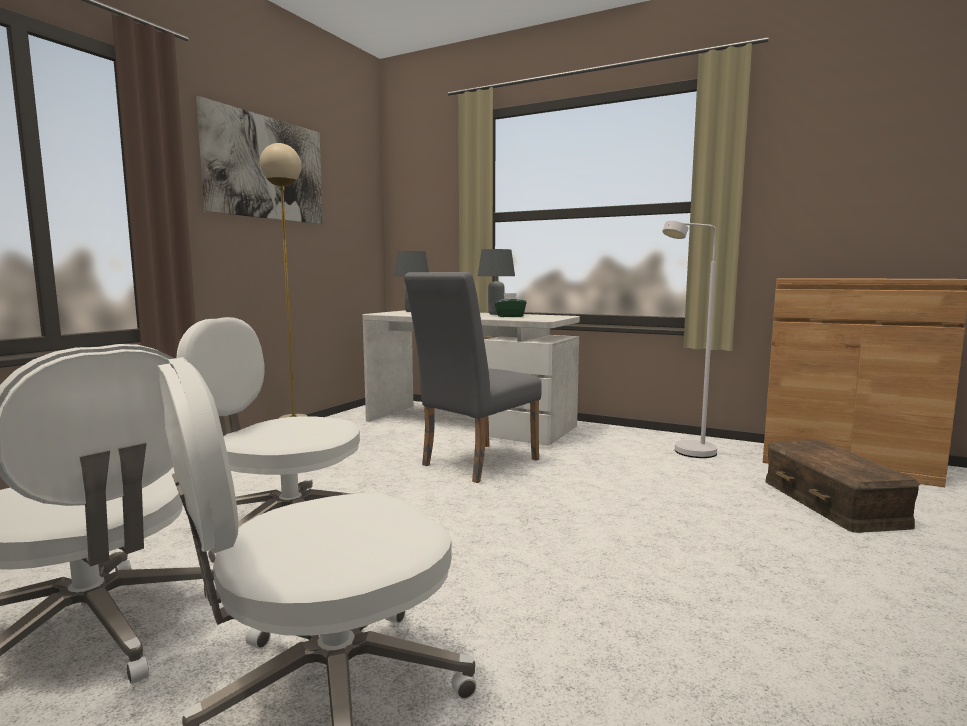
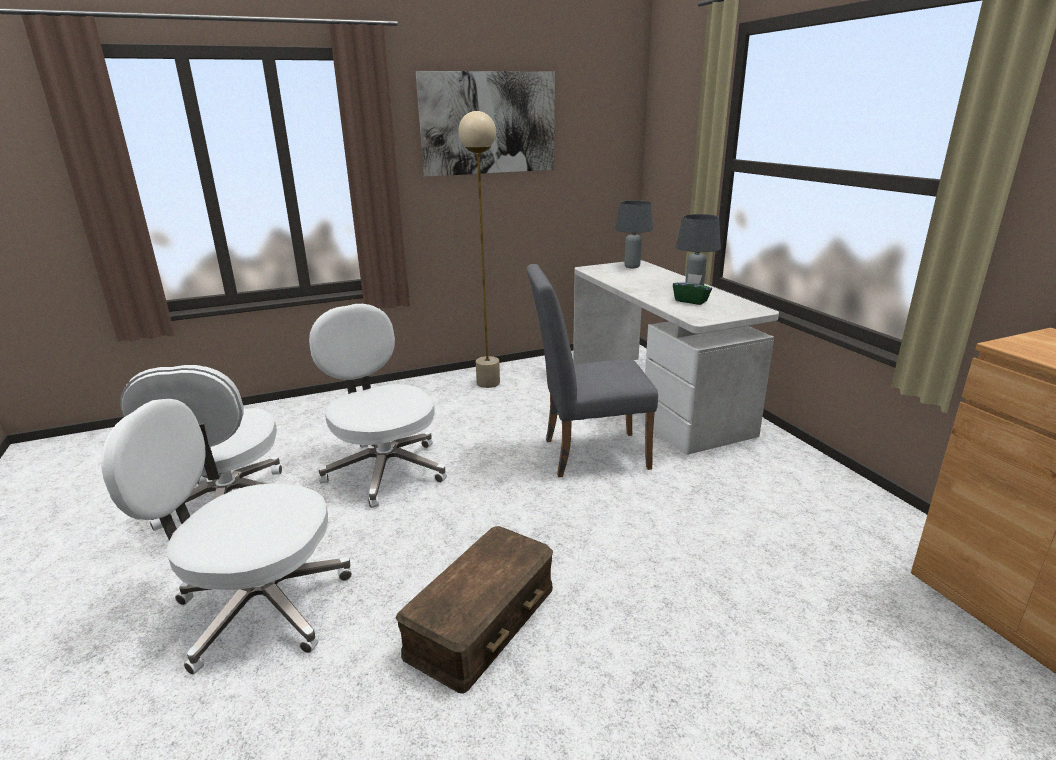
camera: 40 degrees right, 15 degrees up
white floor lamp [662,221,717,458] -> none
brown storage box [765,440,920,533] -> brown storage box moved to [395,526,553,694]

